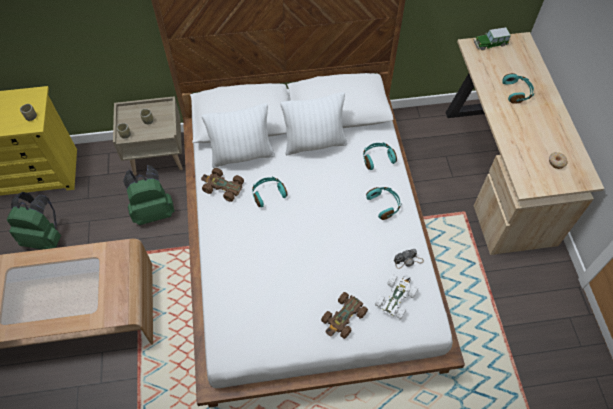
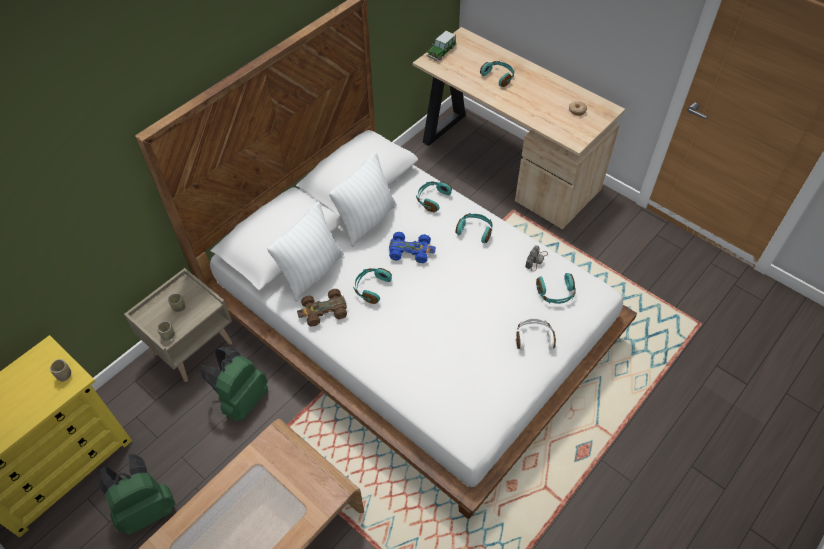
camera: 40 degrees left, 5 degrees down
brown toy car [321,292,368,339] -> white headphones [516,319,556,350]
white toy car [375,274,418,319] -> turquoise headphones [536,273,575,304]
none -> blue toy car [389,232,436,263]

